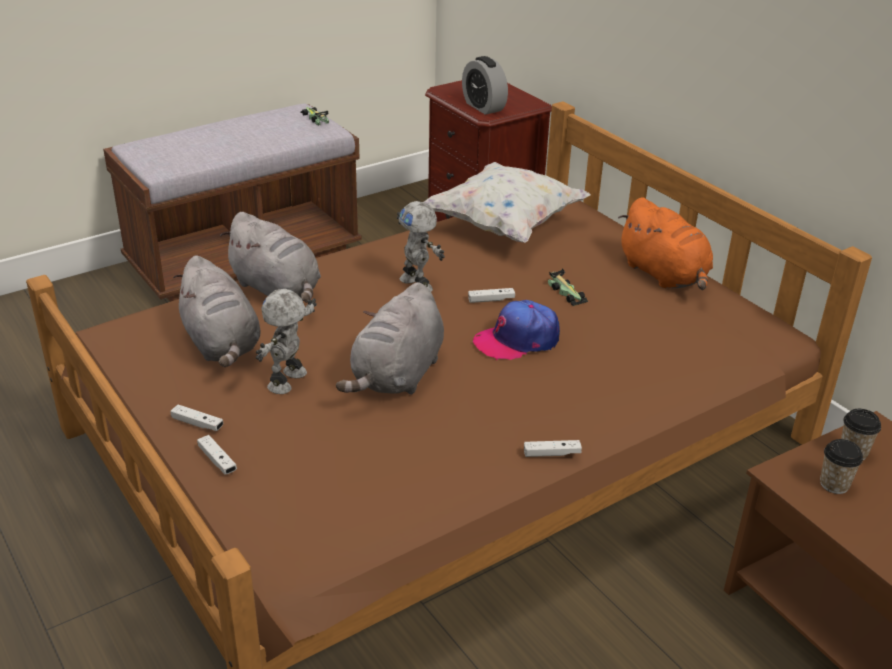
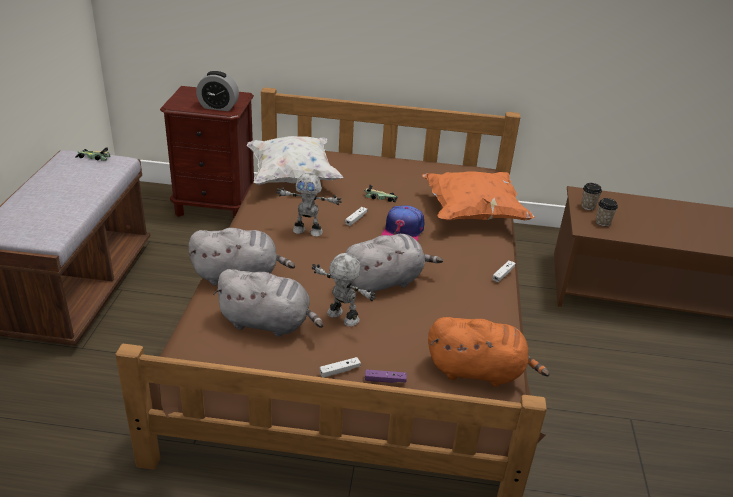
camera: 50 degrees left, 0 degrees up
white game controller [197,435,237,475] -> purple game controller [365,369,407,383]
toy robot [256,289,317,394] -> toy robot turned 150 degrees clockwise [312,253,376,326]
grey plush toy [336,282,444,395] -> grey plush toy turned 90 degrees counterclockwise [345,234,443,293]
orange plush toy [618,197,713,290] -> orange plush toy moved to [428,317,550,387]
none -> orange pillow [422,171,535,220]

